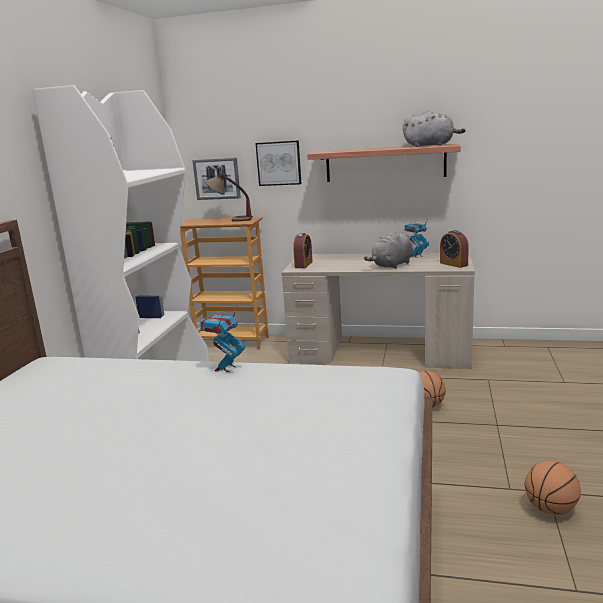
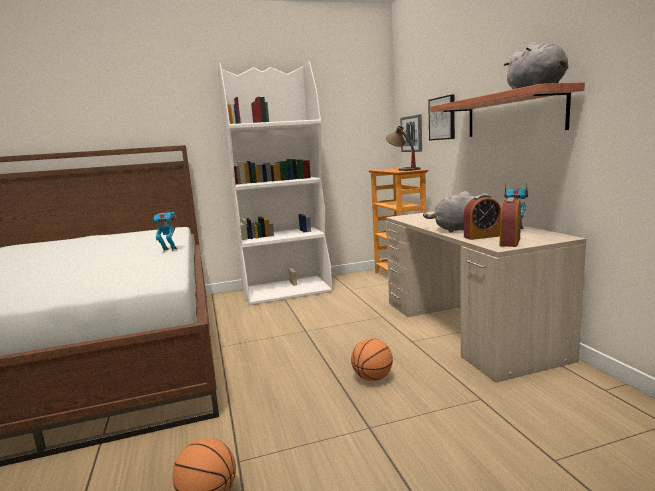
camera: 60 degrees right, 5 degrees down
alarm clock [293,233,313,268] -> alarm clock moved to [464,195,501,240]

